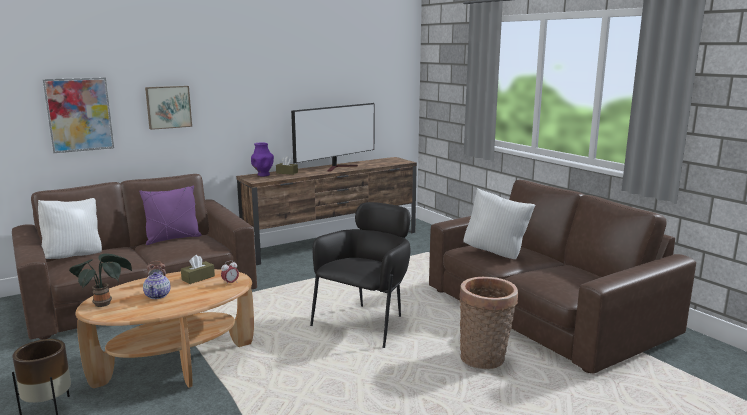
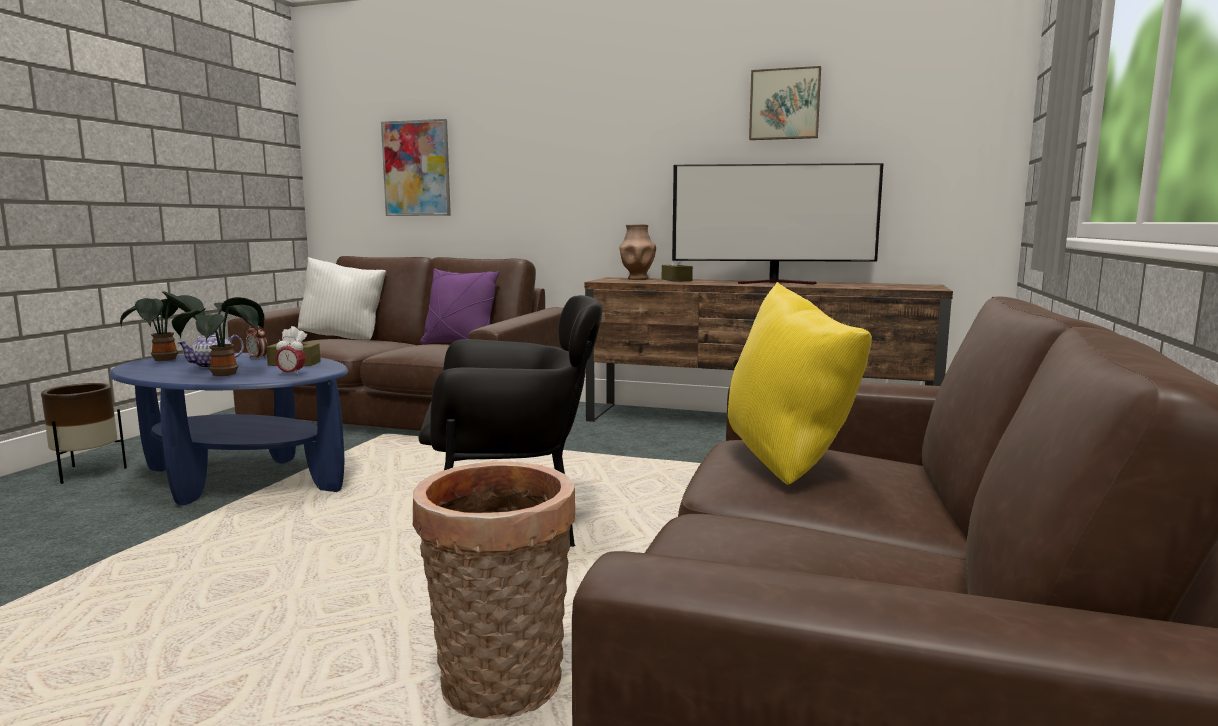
camera: 50 degrees right, 5 degrees down
brown coffee table [75,269,254,388] -> blue coffee table [109,353,348,505]
picture [145,86,192,130] -> picture moved to [749,66,821,140]
purple vase [251,142,274,177] -> brown vase [619,224,656,280]
white pillow [463,188,535,259] -> yellow pillow [728,282,872,485]
none -> potted plant [172,297,264,376]

